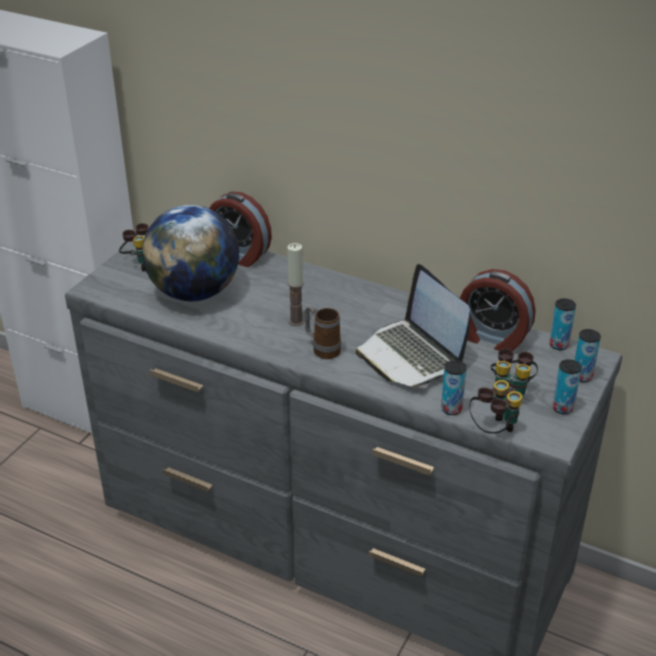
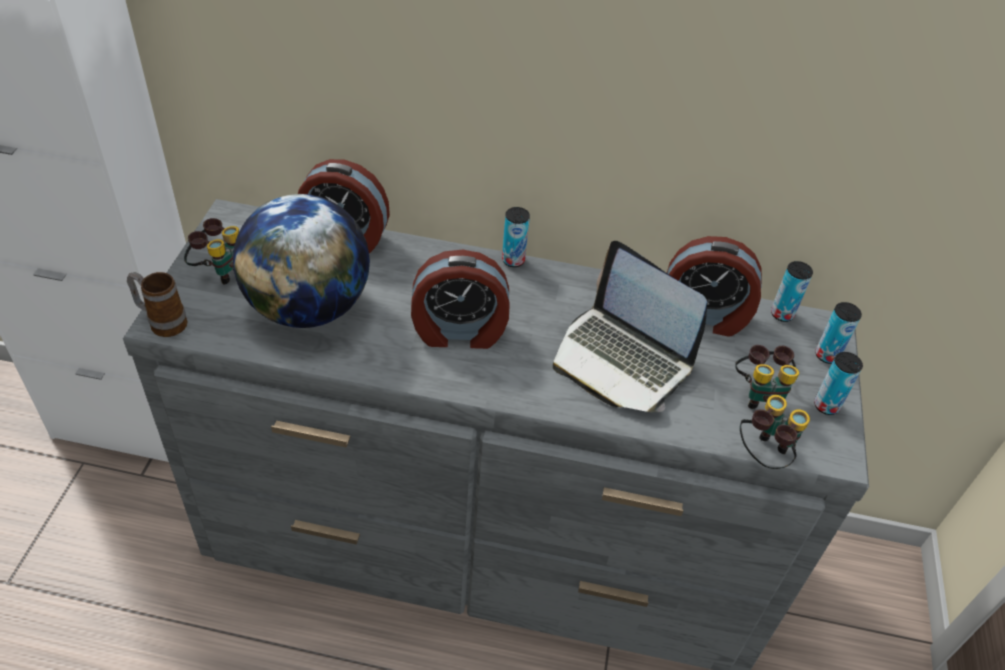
camera: 20 degrees left, 10 degrees up
candle [287,243,304,326] -> alarm clock [411,249,509,349]
mug [304,306,341,359] -> mug moved to [127,272,187,337]
can [441,360,467,415] -> can moved to [502,207,530,267]

